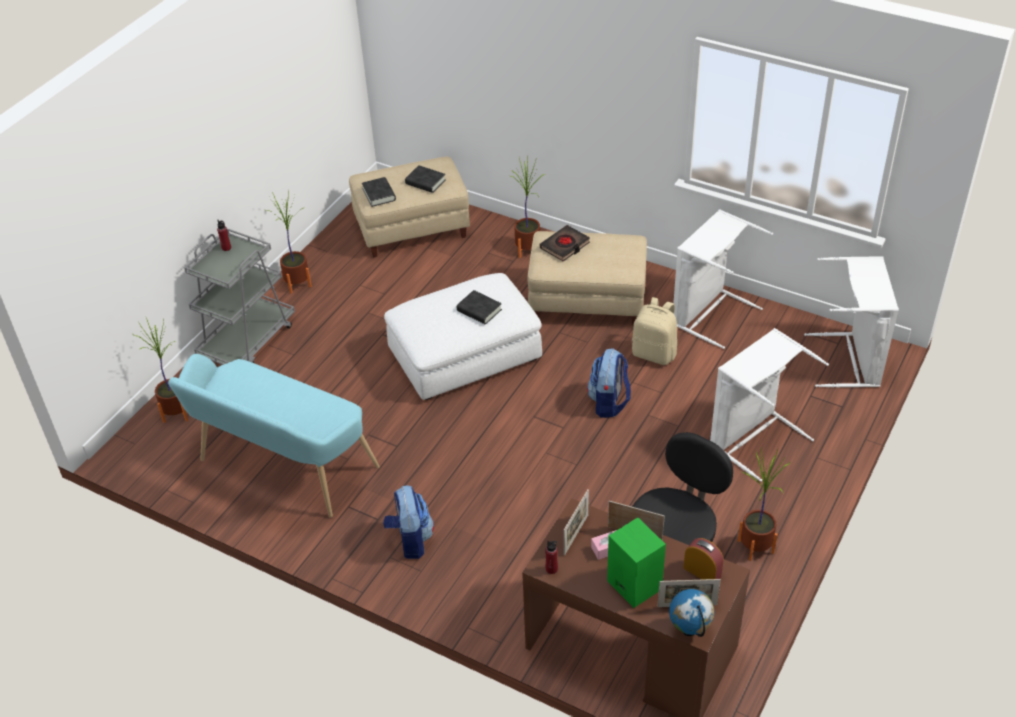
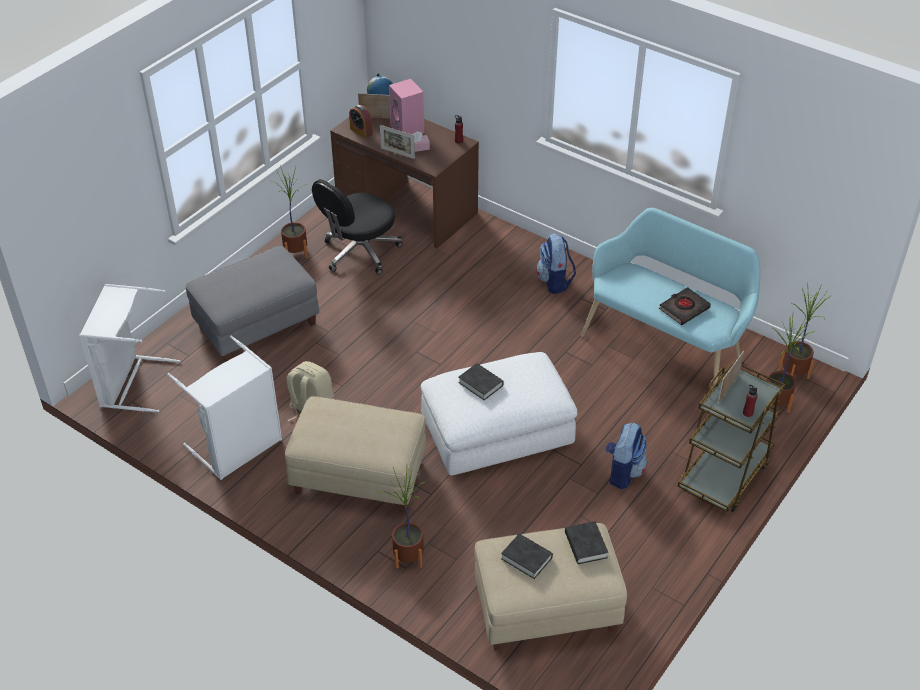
camera: 175 degrees left, 0 degrees up
grey cart [184,228,295,365] -> brown cart [677,361,785,512]
potted plant [266,190,312,294] -> potted plant moved to [779,284,831,379]
black book [540,225,590,262] -> black book moved to [659,287,711,325]
picture frame [564,489,589,556] -> picture frame moved to [718,351,744,404]
backpack [587,349,631,418] -> backpack moved to [605,422,647,489]
green speaker [607,517,666,608] -> pink speaker [389,79,424,135]
white laundry basket [710,328,829,482] -> grey ottoman [186,245,319,362]

